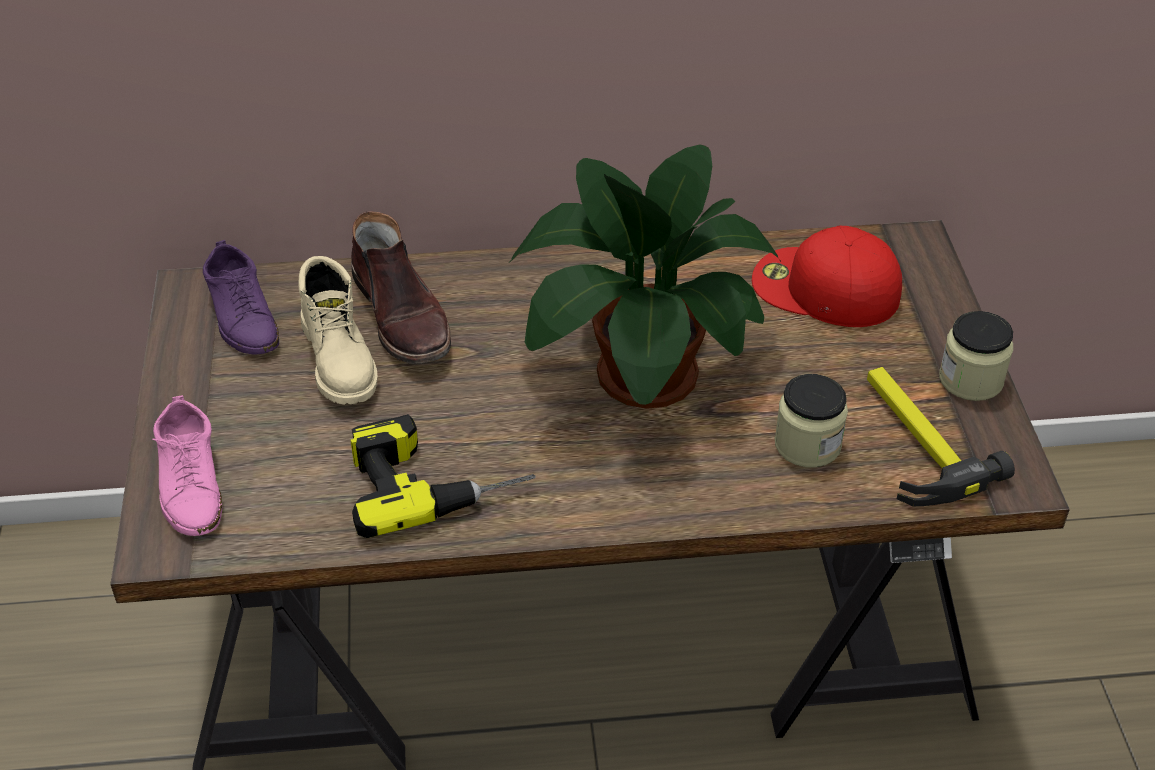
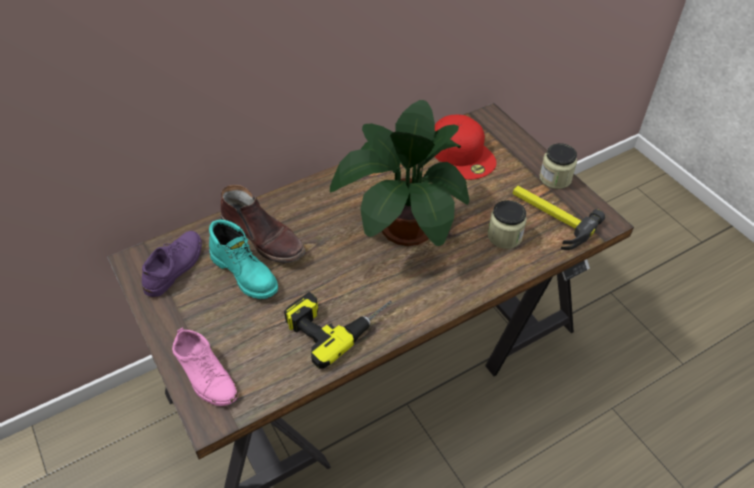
camera: 25 degrees left, 5 degrees up
purple shoe [203,240,279,354] -> purple shoe turned 105 degrees counterclockwise [142,231,202,297]
beige boot [298,256,377,405] -> turquoise boot [209,220,278,299]
red cap [752,226,902,327] -> red cap turned 120 degrees counterclockwise [435,114,497,180]

